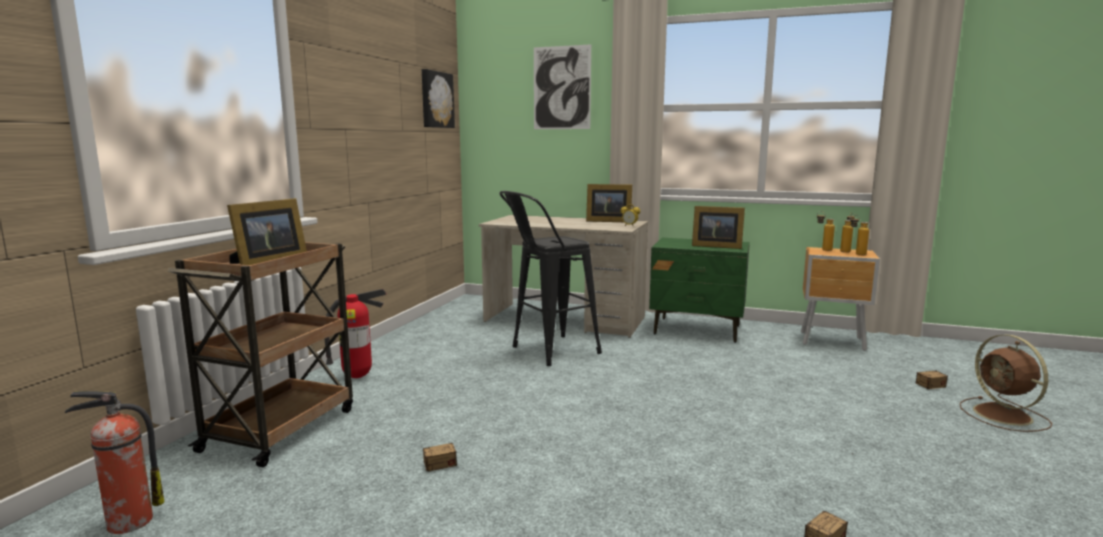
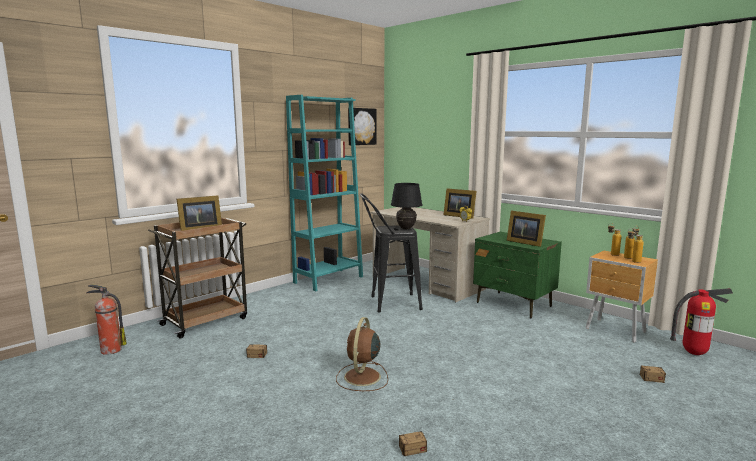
camera: 25 degrees right, 0 degrees up
fire extinguisher [325,289,387,378] -> fire extinguisher moved to [670,288,733,355]
picture [534,44,591,129] -> none
brown fan [960,334,1052,432] -> brown fan moved to [336,317,388,391]
none -> turquoise bookcase [286,95,363,291]
none -> black table lamp [391,183,422,229]

